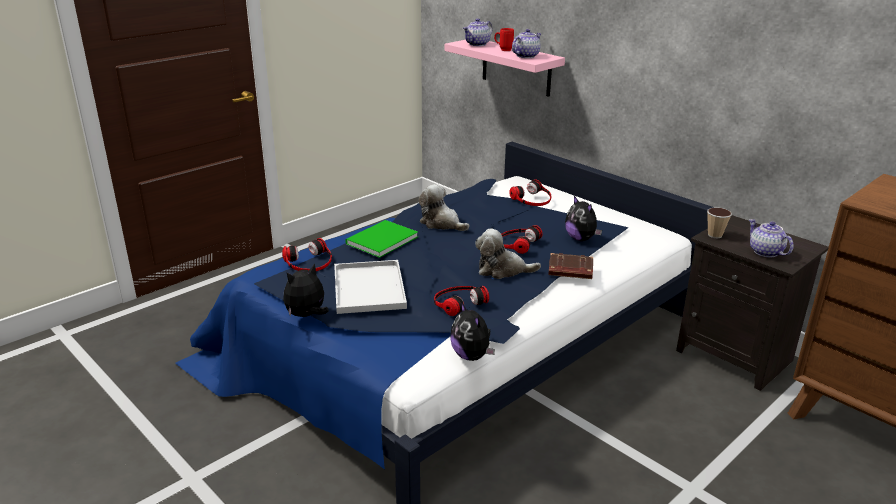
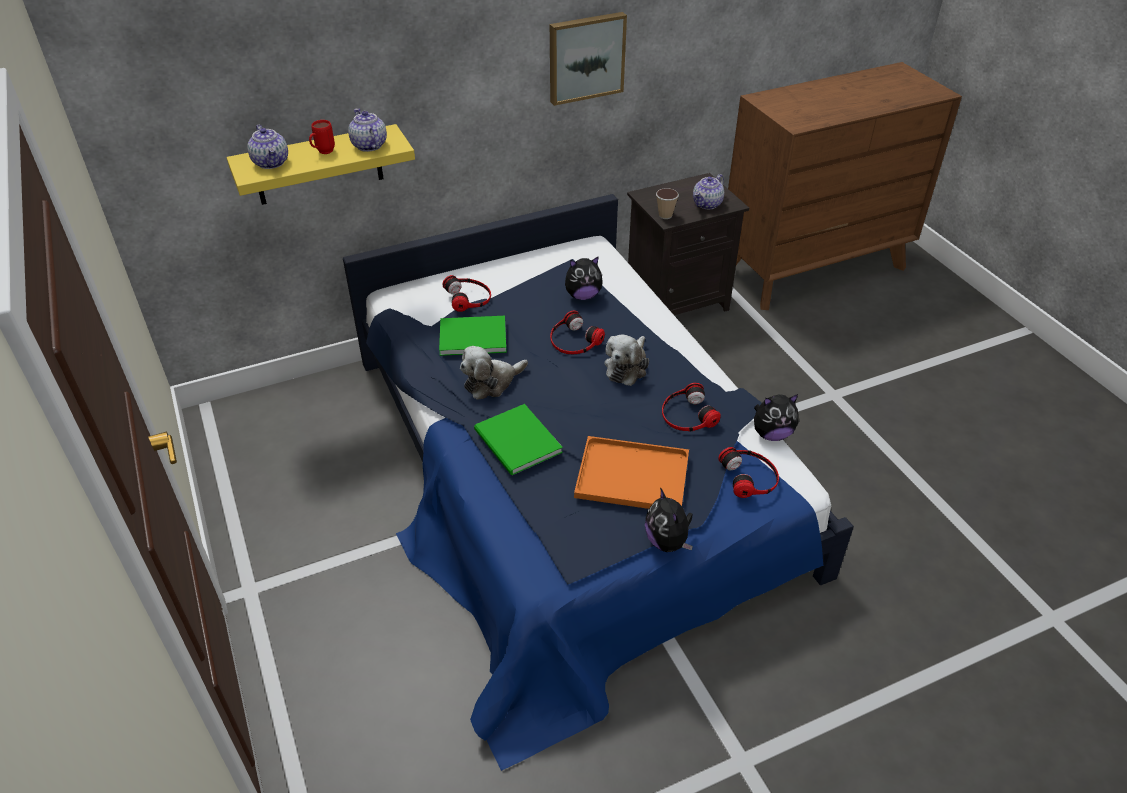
camera: 70 degrees left, 15 degrees up
headphones [282,238,332,271] -> headphones moved to [718,447,779,498]
white tray [334,260,407,314] -> orange tray [574,436,689,509]
pink shelf [445,40,565,97] -> yellow shelf [227,124,415,205]
brown book [548,253,593,279] -> none
teapot [749,219,794,257] -> teapot turned 45 degrees counterclockwise [693,174,724,209]
none -> green book [439,316,506,356]
none -> picture [550,12,627,106]

